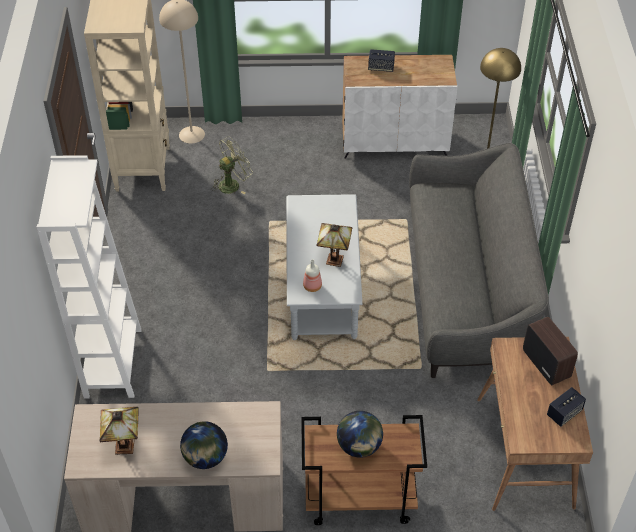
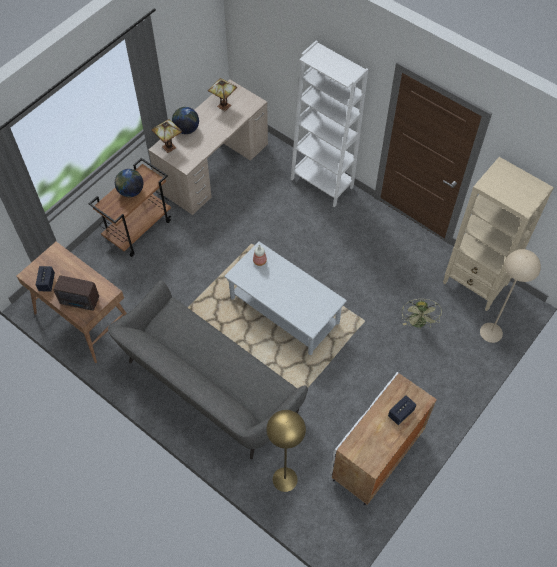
camera: 130 degrees right, 10 degrees up
table lamp [317,223,352,267] -> table lamp moved to [151,119,182,153]

